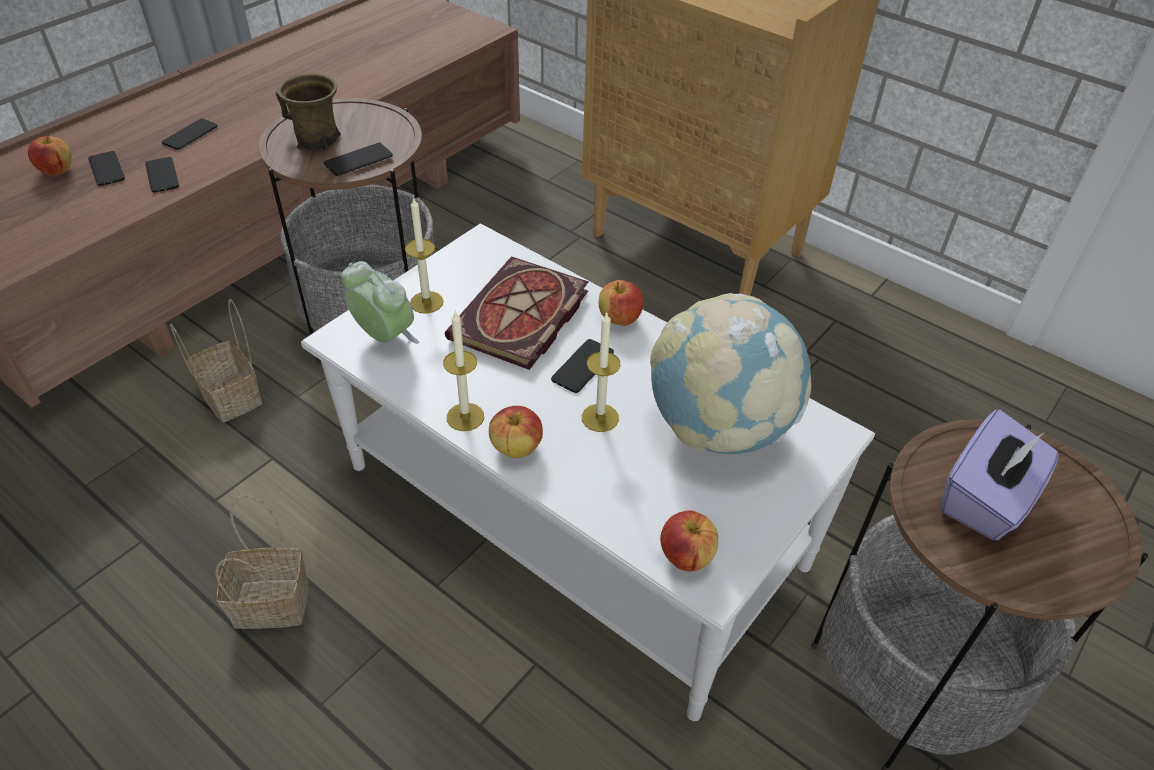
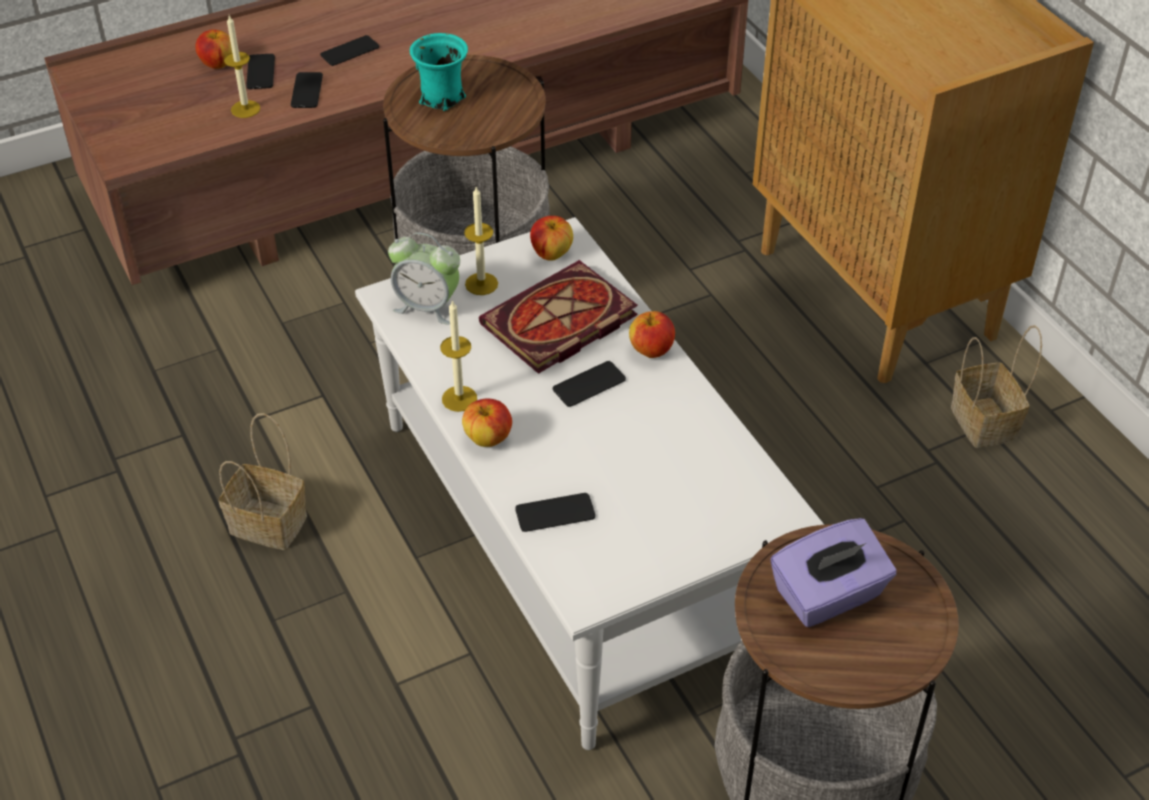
camera: 25 degrees right, 0 degrees up
basket [170,299,262,422] -> basket moved to [951,325,1042,448]
brown mug [276,73,341,150] -> turquoise mug [410,33,468,111]
phone [324,142,393,176] -> phone moved to [515,493,595,532]
alarm clock [341,261,419,344] -> alarm clock turned 135 degrees clockwise [388,232,460,324]
candle [582,311,620,432] -> candle moved to [224,16,260,118]
globe [650,293,811,454] -> none
apple [660,510,718,572] -> apple moved to [530,216,573,261]

